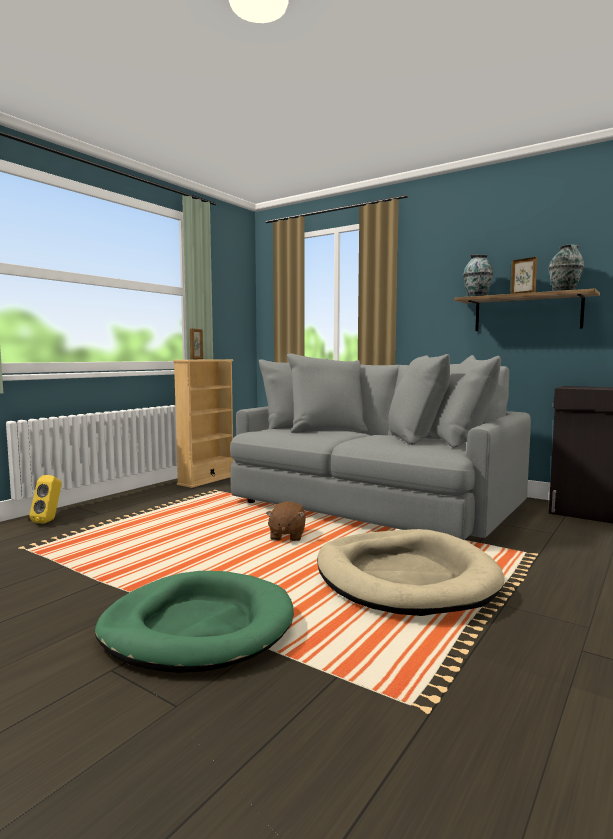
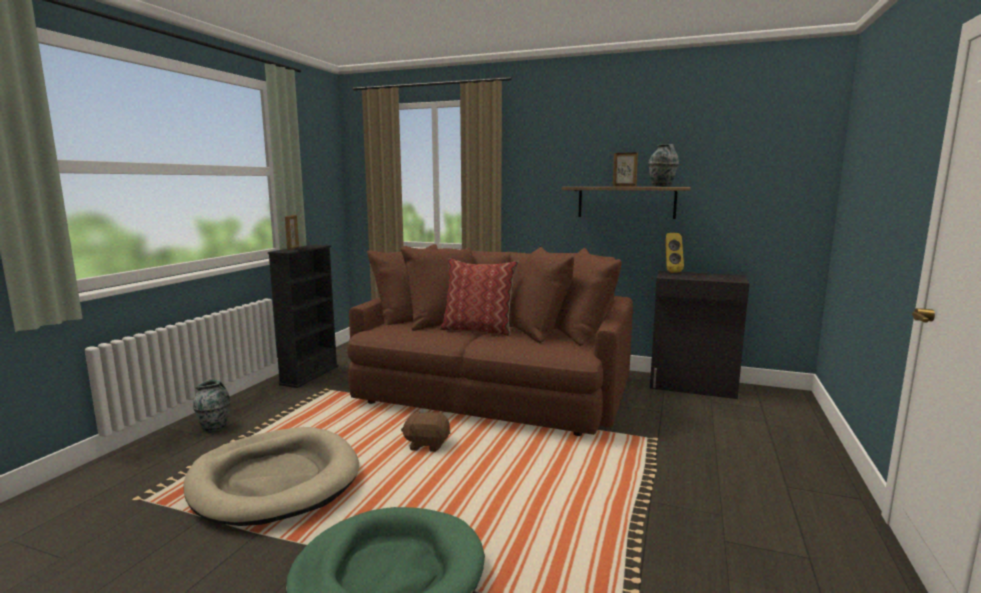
camera: 15 degrees left, 5 degrees up
yellow speaker [29,475,62,524] -> yellow speaker moved to [665,233,684,273]
beige bookcase [173,359,233,488] -> black bookcase [268,244,339,388]
grey sofa [230,353,531,540] -> brown sofa [347,244,633,436]
brown plush toy [266,501,306,541] -> brown plush toy turned 105 degrees clockwise [401,410,450,452]
beige dog bed [317,529,505,616] -> beige dog bed moved to [184,427,359,526]
vase [463,254,493,297] -> vase moved to [193,380,231,432]
none -> pillow [440,258,519,336]

